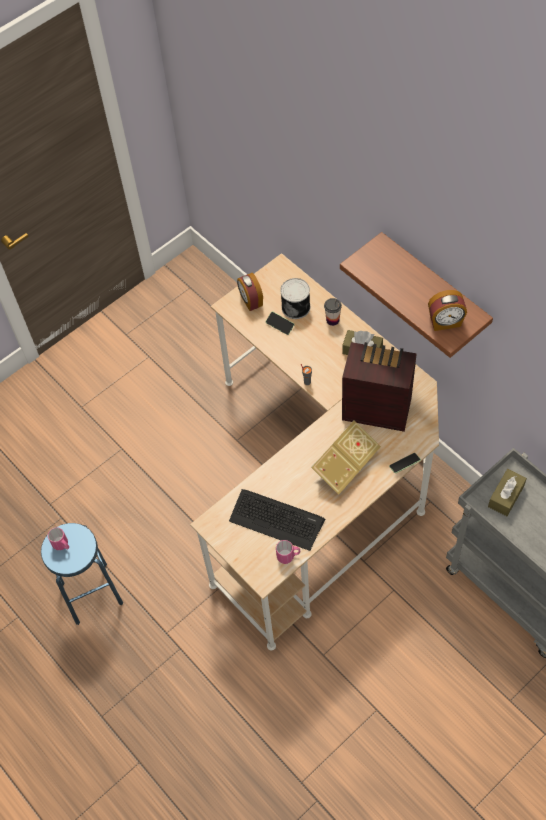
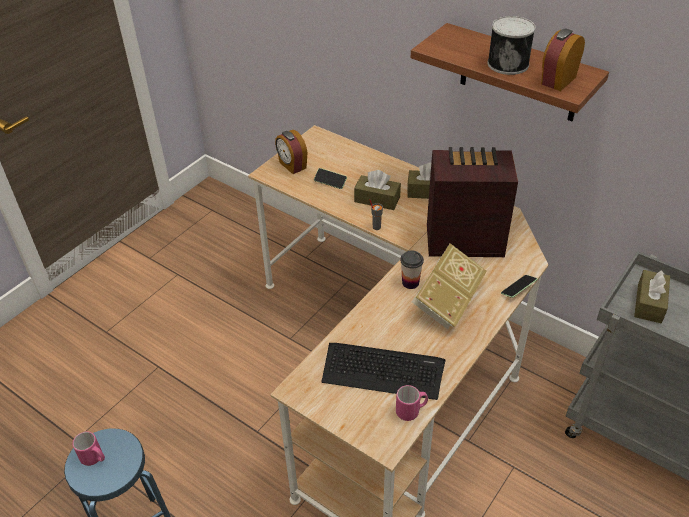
camera: 15 degrees left, 15 degrees down
can [280,278,310,319] -> can moved to [487,16,536,75]
cup [324,298,342,326] -> cup moved to [400,250,424,289]
alarm clock [428,290,467,331] -> alarm clock turned 150 degrees clockwise [541,29,585,91]
none -> brown tissue box [354,170,401,210]

